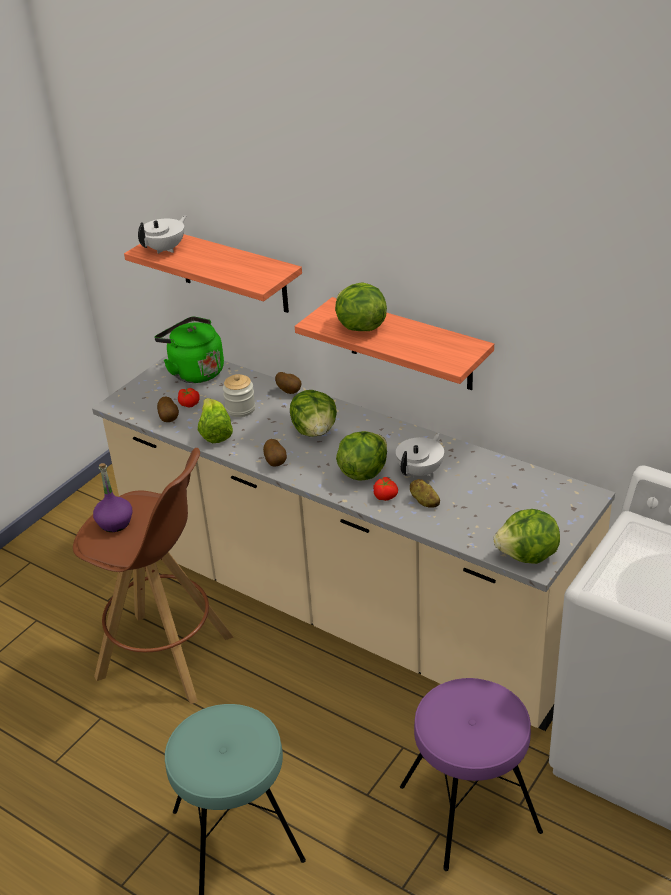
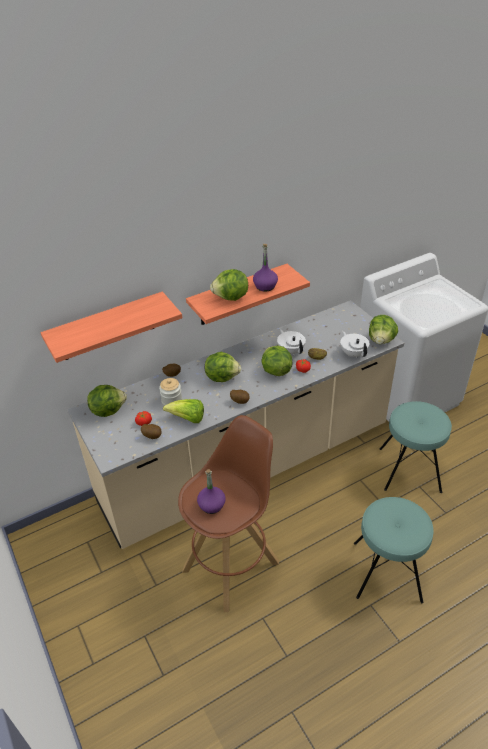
camera: 65 degrees left, 5 degrees up
white teapot [138,215,187,254] -> white teapot moved to [340,330,369,358]
green kettle [155,316,224,383] -> lettuce [87,385,127,417]
purple stool [400,678,543,871] -> turquoise stool [380,401,452,493]
none -> purple bottle [253,244,278,292]

